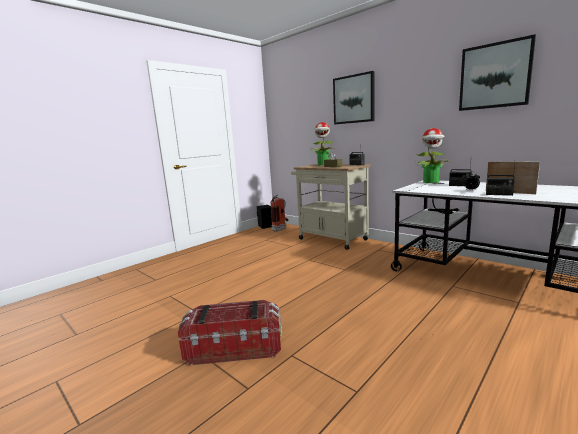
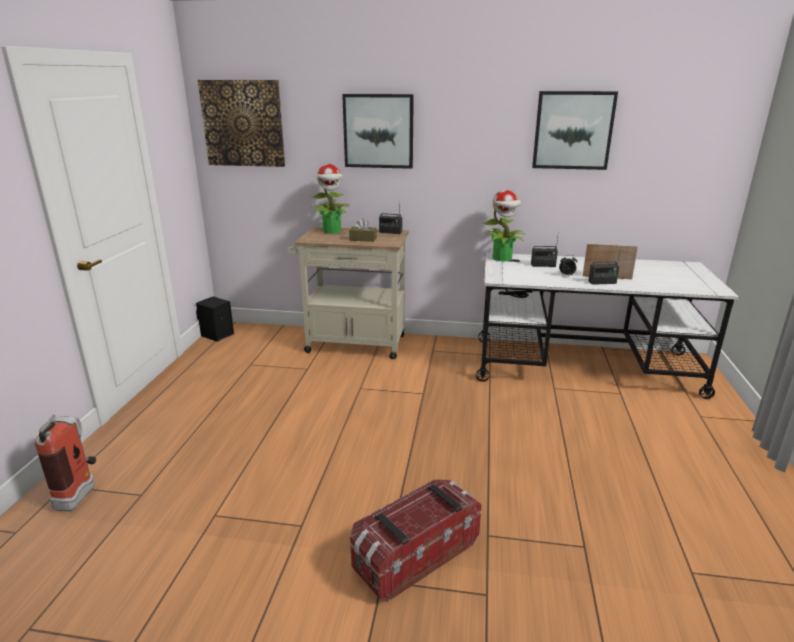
camera: 35 degrees left, 10 degrees up
fire extinguisher [270,195,289,232] -> fire extinguisher moved to [35,415,96,511]
none -> picture [198,80,285,167]

